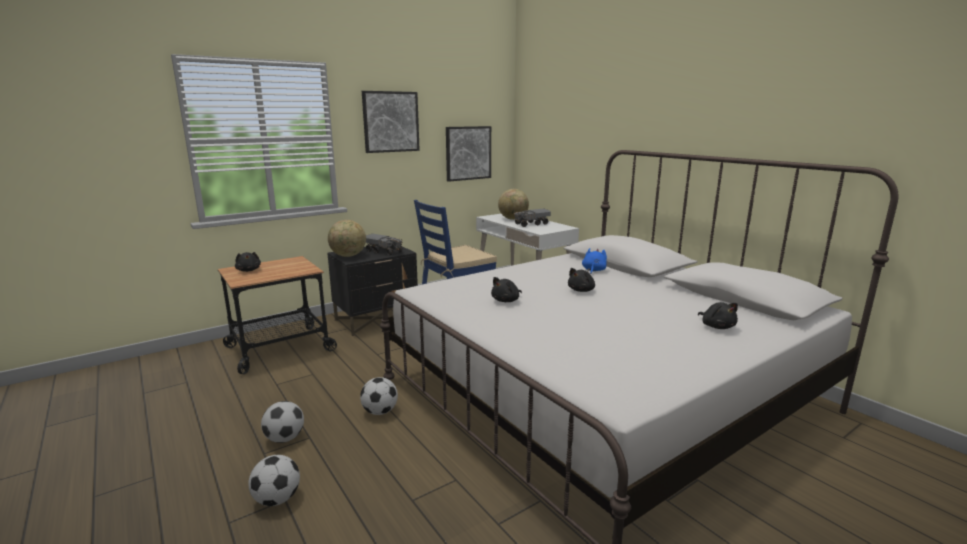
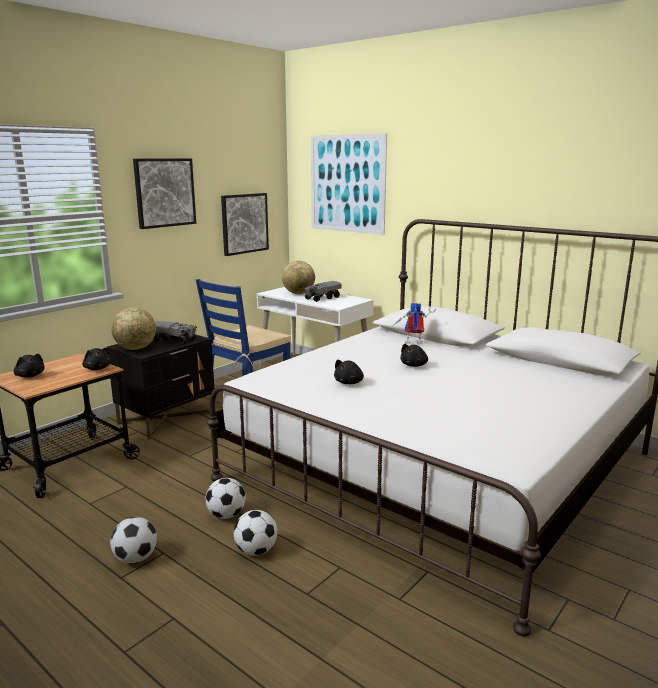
camera: 15 degrees left, 0 degrees up
football [248,455,300,506] -> football moved to [234,510,278,556]
blue plush toy [582,248,607,274] -> toy robot [391,303,436,344]
black plush toy [698,302,738,329] -> black plush toy moved to [82,347,111,370]
none -> picture [311,133,387,235]

